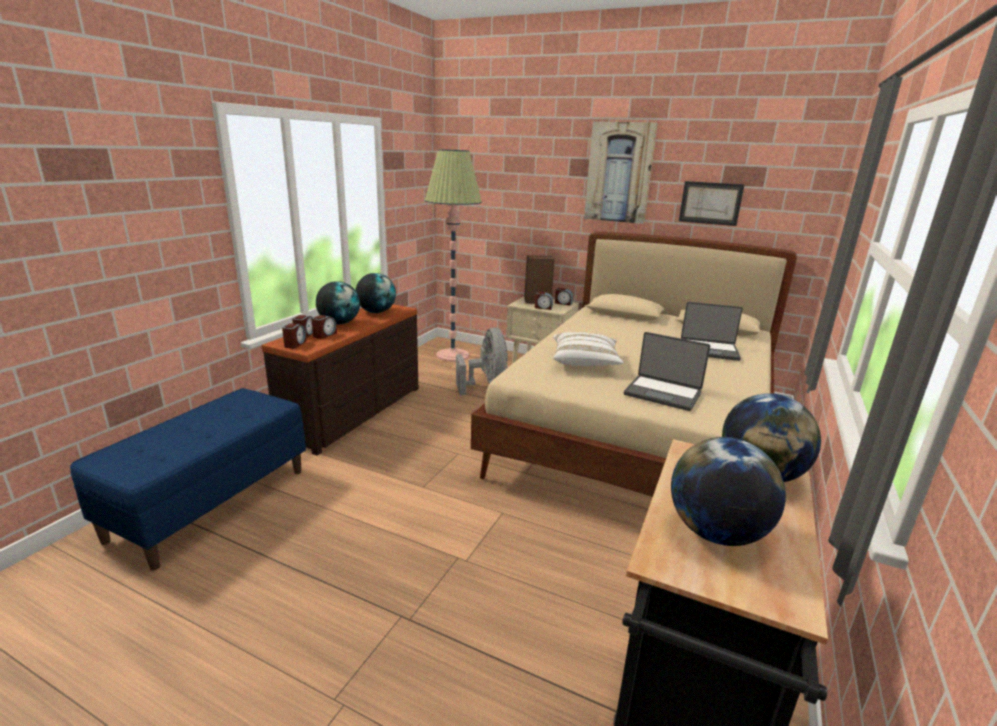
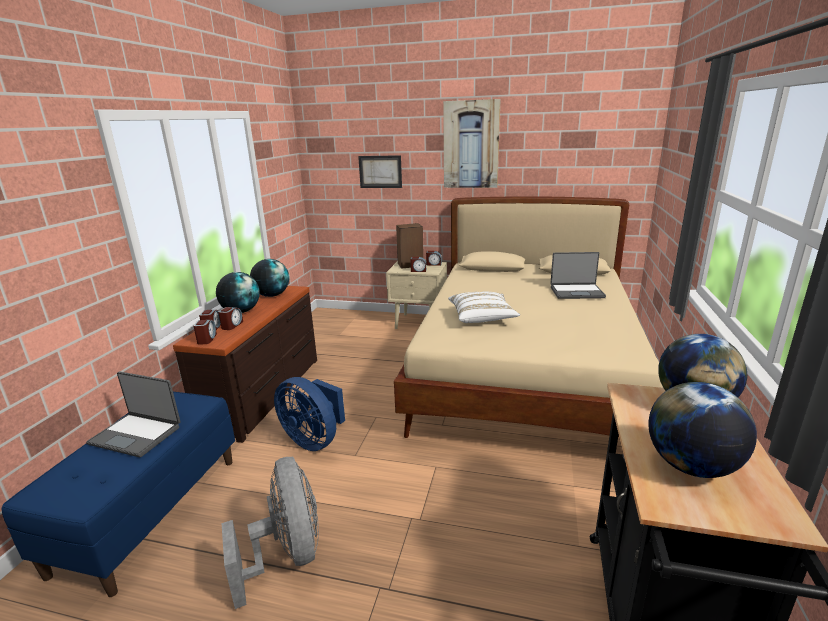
camera: 10 degrees left, 0 degrees up
floor lamp [425,149,482,362] -> none
grey fan [456,328,508,395] -> grey fan moved to [221,457,319,609]
laptop [624,332,710,411] -> laptop moved to [86,371,180,457]
picture [679,181,744,226] -> picture moved to [358,155,402,188]
none -> blue fan [274,377,345,451]

